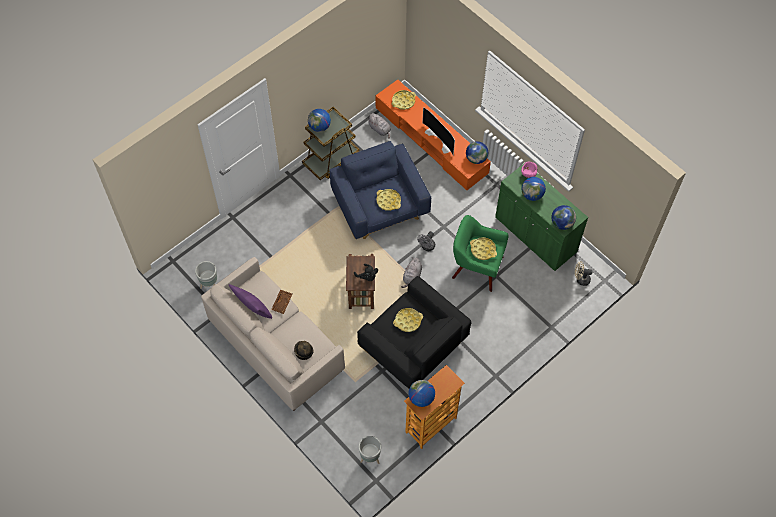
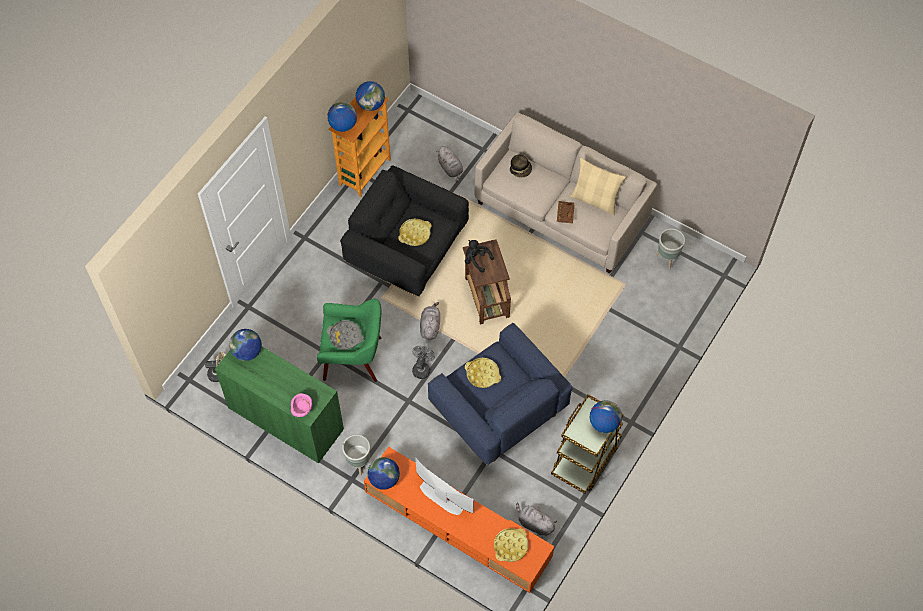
camera: 165 degrees right, 0 degrees up
purple pillow [229,284,272,319] -> beige pillow [570,158,626,215]
grey planter [358,436,381,464] -> grey planter moved to [342,435,370,475]
yellow tray [470,237,497,260] -> grey tray [327,320,364,350]
globe [521,177,546,201] -> globe moved to [327,102,357,132]
none -> grey plush toy [436,146,463,182]

